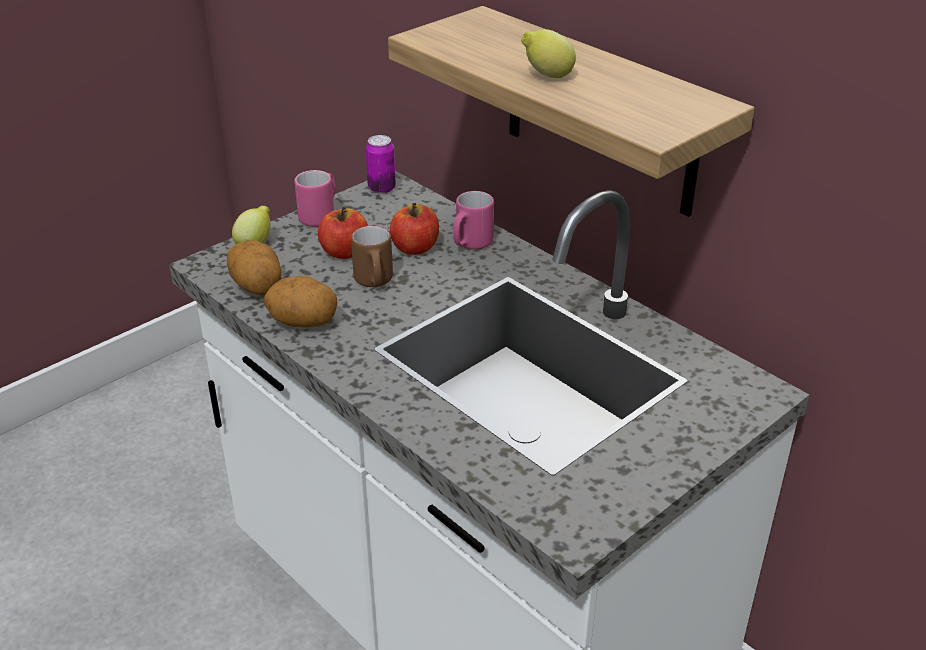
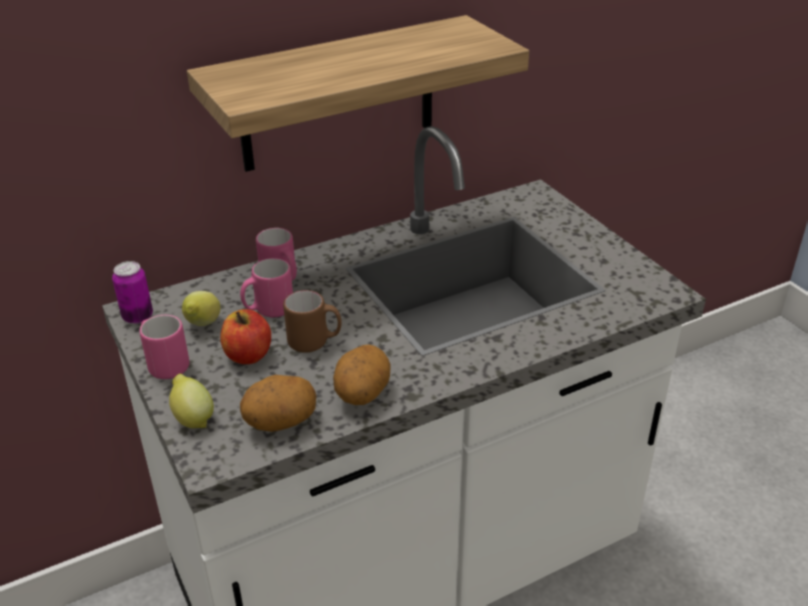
camera: 75 degrees left, 0 degrees up
apple [390,203,439,255] -> pink mug [240,258,293,317]
lemon [521,29,576,78] -> lemon moved to [182,291,221,326]

